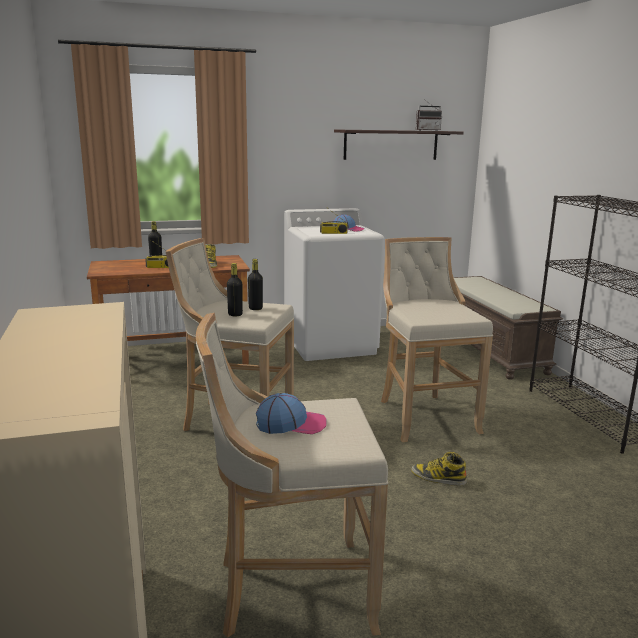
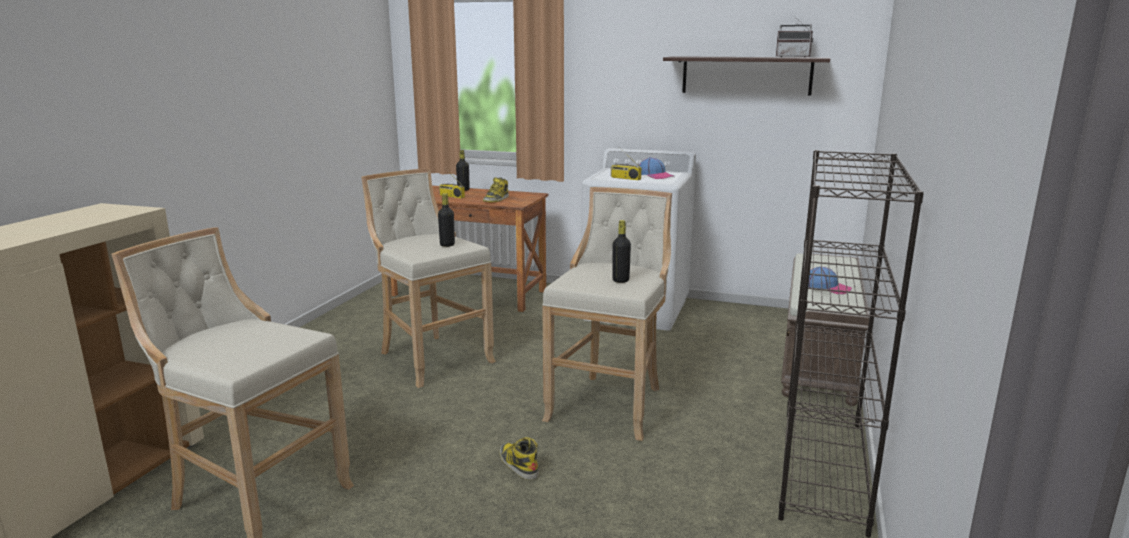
camera: 35 degrees right, 0 degrees up
black bottle [227,263,243,316] -> black bottle moved to [612,220,631,283]
cap [256,393,326,434] -> cap moved to [808,266,852,294]

